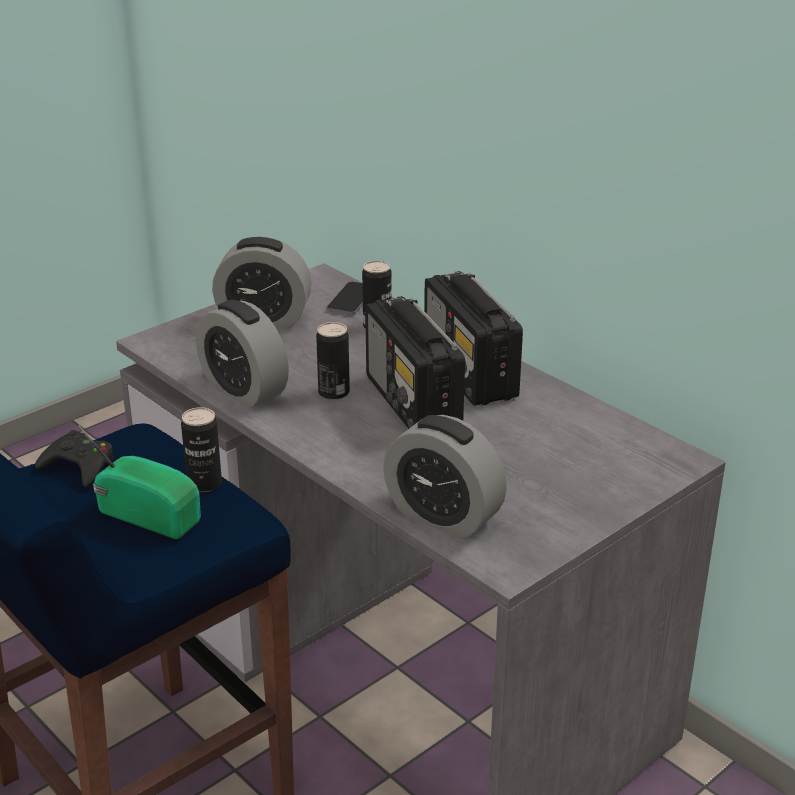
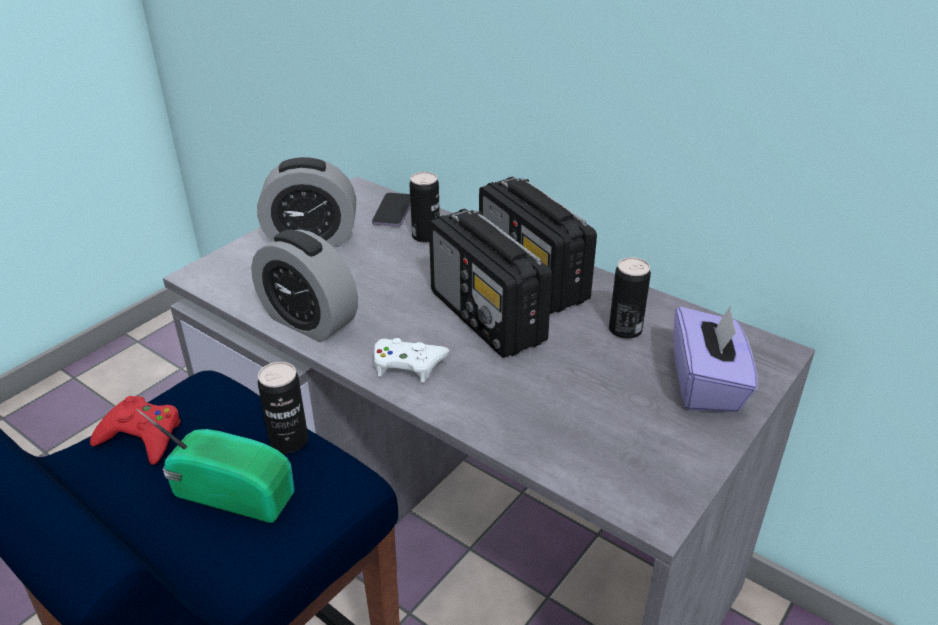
camera: 10 degrees left, 5 degrees up
black game controller [35,430,114,488] -> red game controller [90,396,181,465]
can [316,322,350,400] -> can moved to [609,257,651,339]
alarm clock [383,415,507,539] -> none
none -> white game controller [374,338,450,383]
none -> purple tissue box [674,305,758,412]

